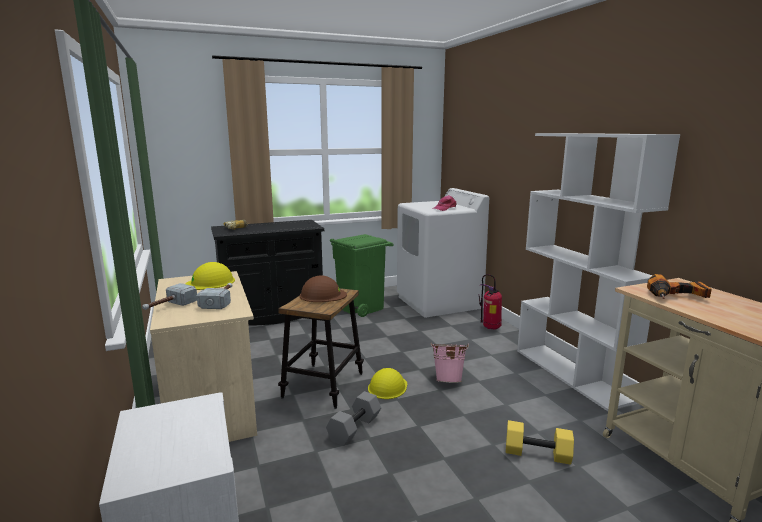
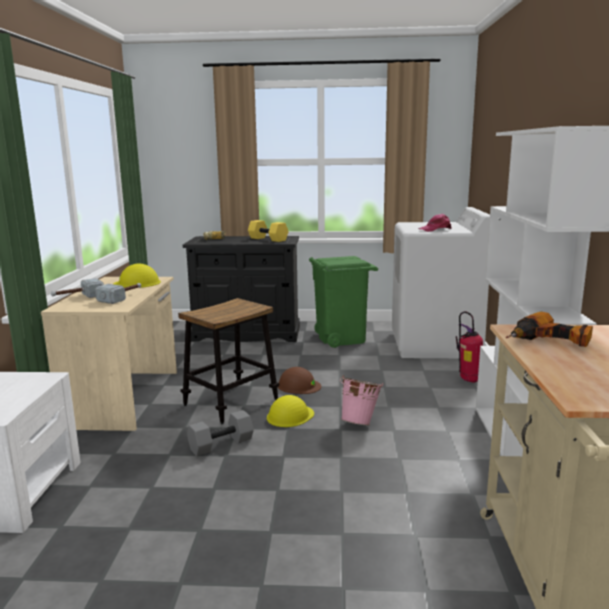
camera: 25 degrees right, 0 degrees up
brown hard hat [300,275,347,302] -> brown hard hat moved to [278,367,321,394]
yellow dumbbell [506,420,574,465] -> yellow dumbbell moved to [248,220,289,242]

